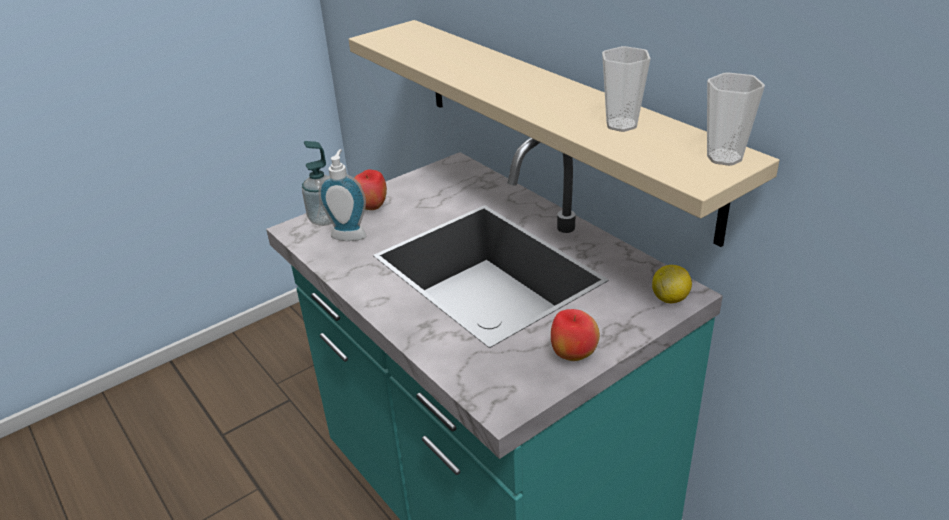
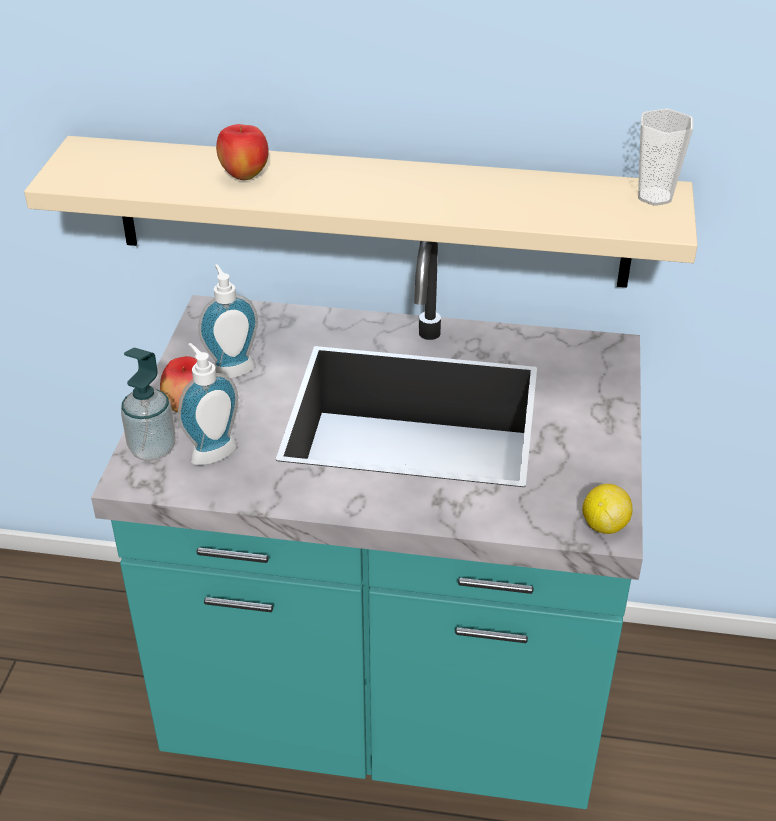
camera: 45 degrees left, 5 degrees up
apple [551,309,600,361] -> apple moved to [216,124,269,180]
cup [602,46,651,132] -> none
lemon [652,265,692,303] -> lemon moved to [582,484,632,534]
none -> soap dispenser [198,264,258,378]

